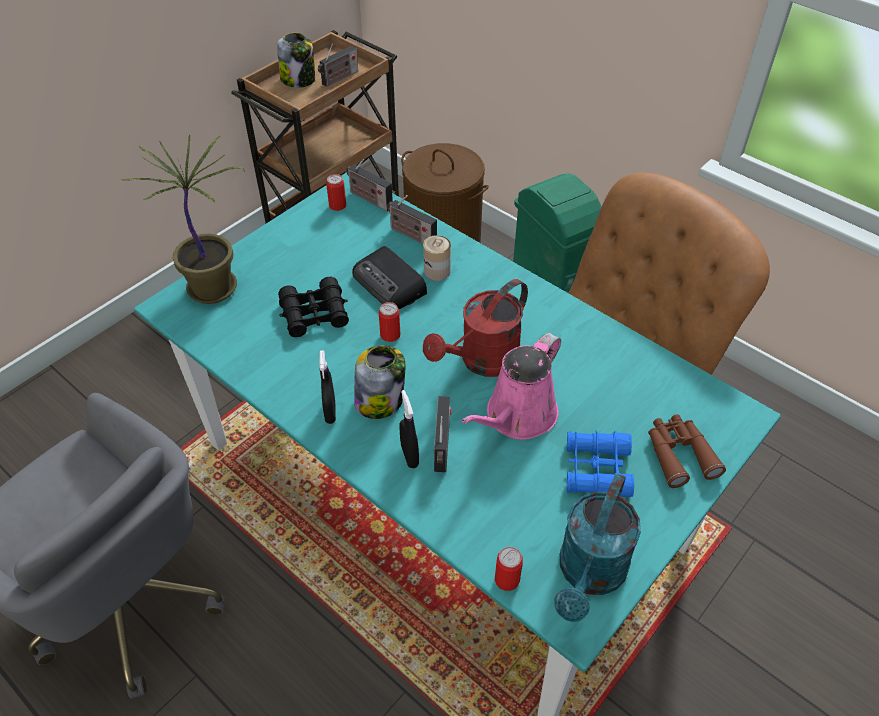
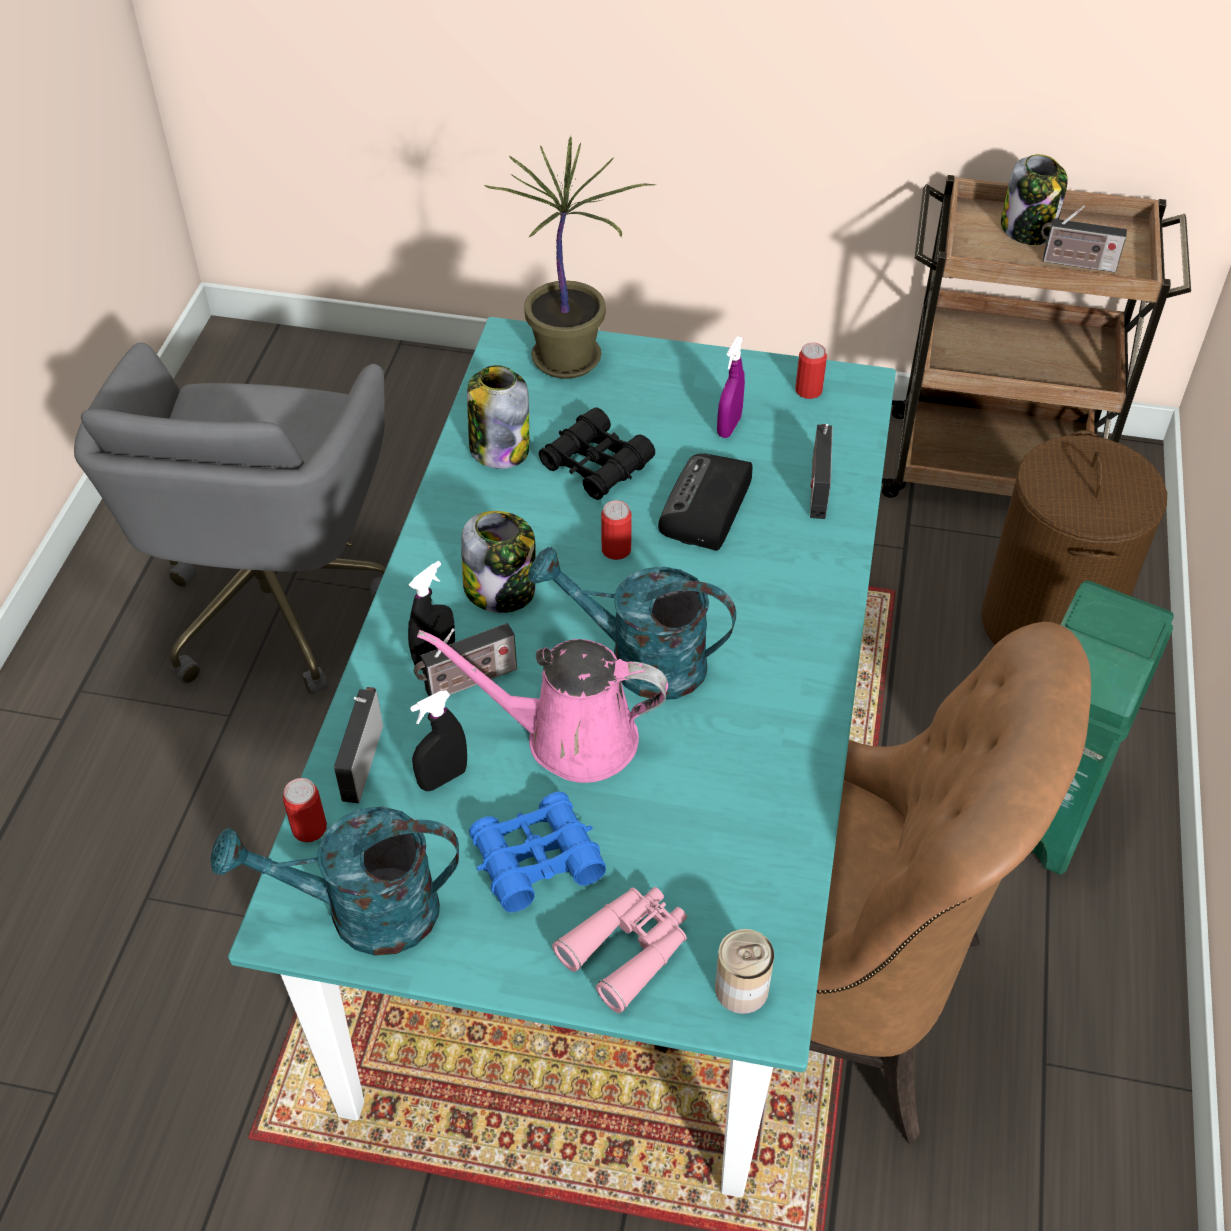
camera: 60 degrees right, 0 degrees up
black spray bottle [319,350,336,424] -> black spray bottle moved to [410,690,467,791]
radio [346,159,393,211] -> radio moved to [334,687,383,803]
can [423,235,451,281] -> can moved to [715,929,774,1014]
red watering can [423,279,528,377] -> turquoise watering can [528,547,736,700]
brown binoculars [648,414,726,488] -> pink binoculars [552,887,687,1013]
none -> jar [467,365,529,469]
none -> purple spray bottle [717,336,745,438]

